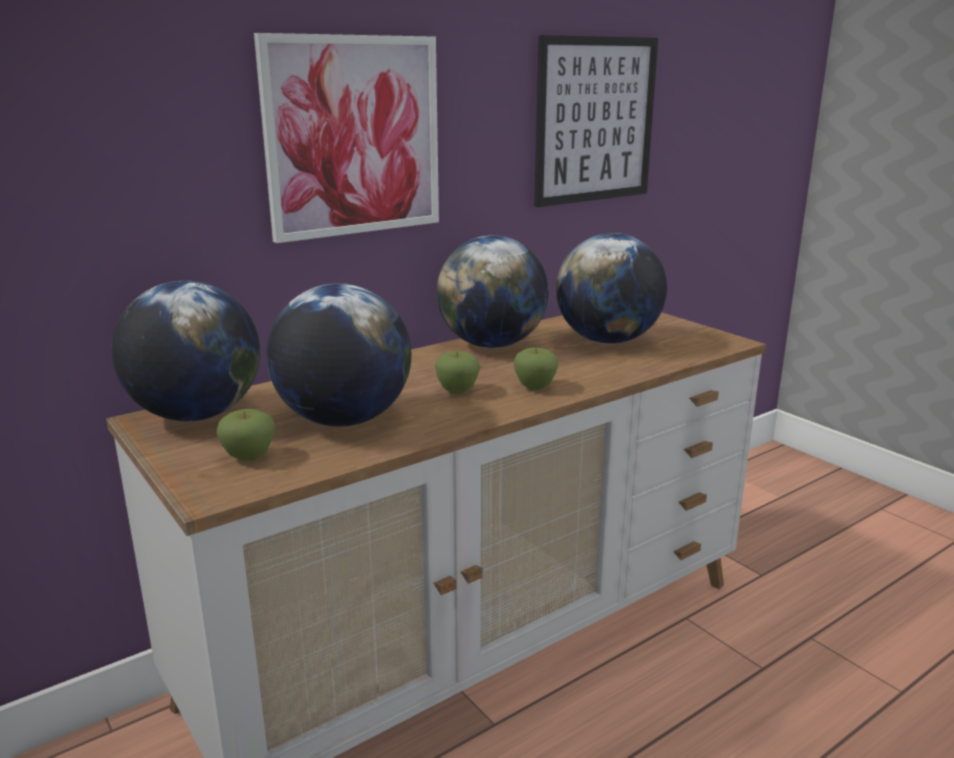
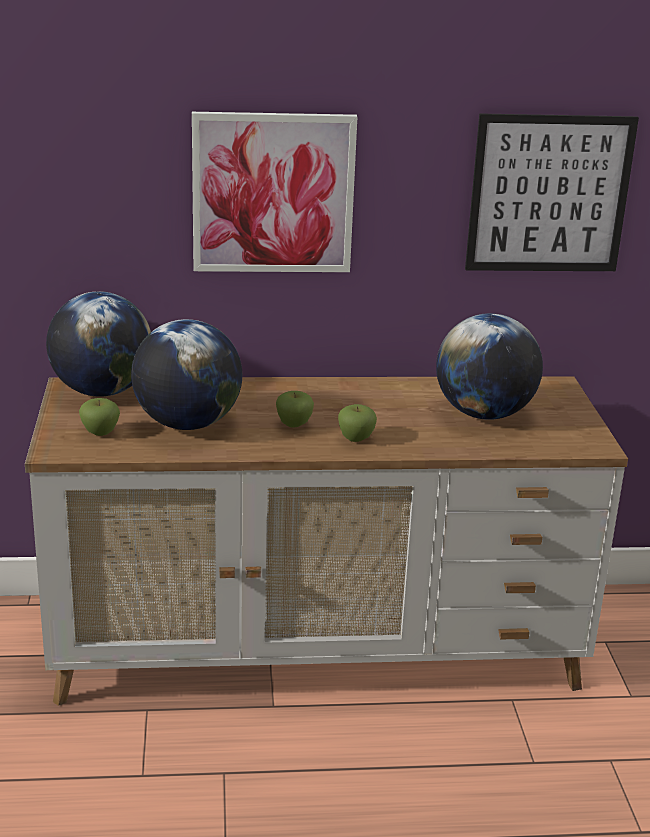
camera: 30 degrees right, 5 degrees up
globe [437,235,549,348] -> none

